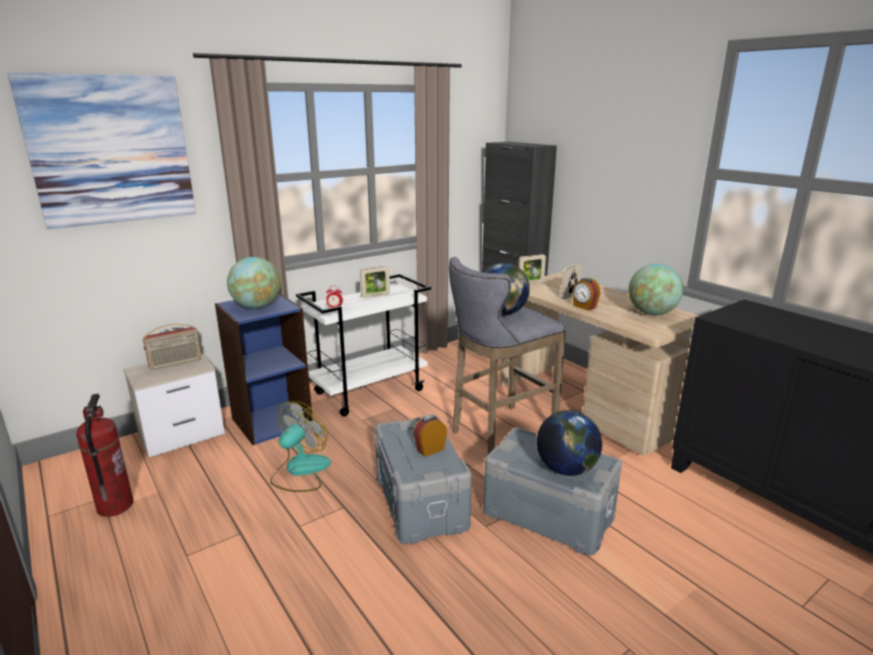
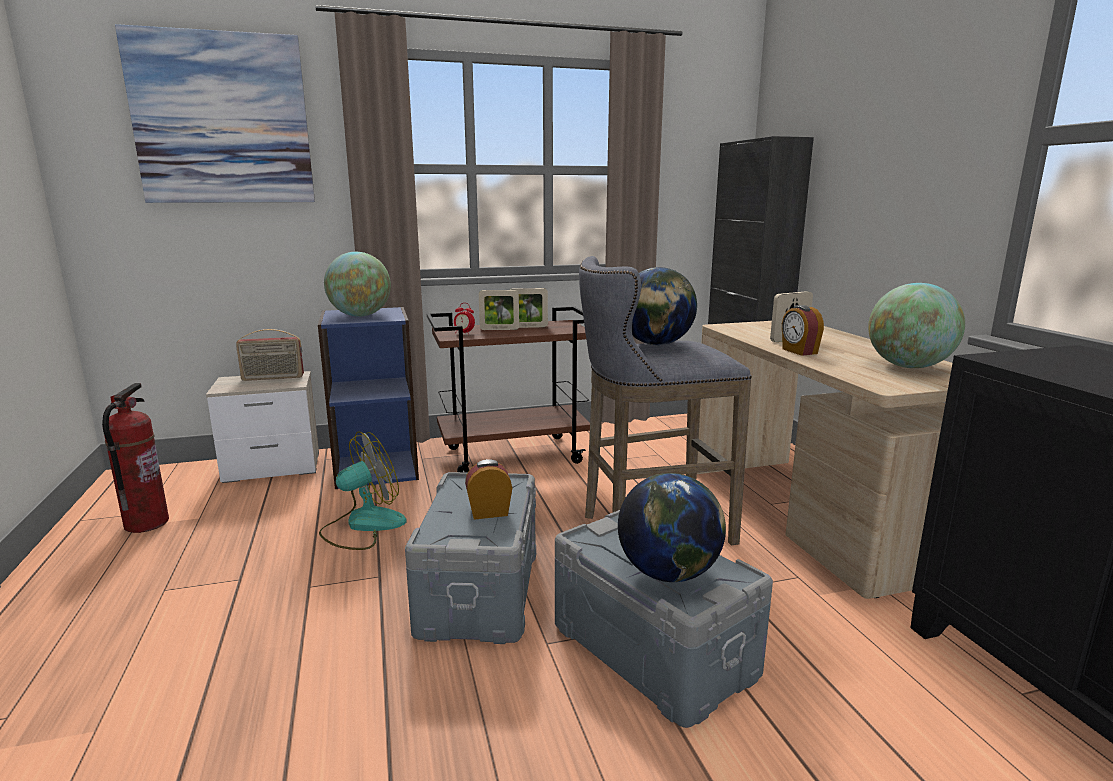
camera: 20 degrees right, 5 degrees down
white cart [296,274,431,416] -> brown cart [427,306,590,473]
picture frame [518,254,546,285] -> picture frame moved to [479,290,519,330]

